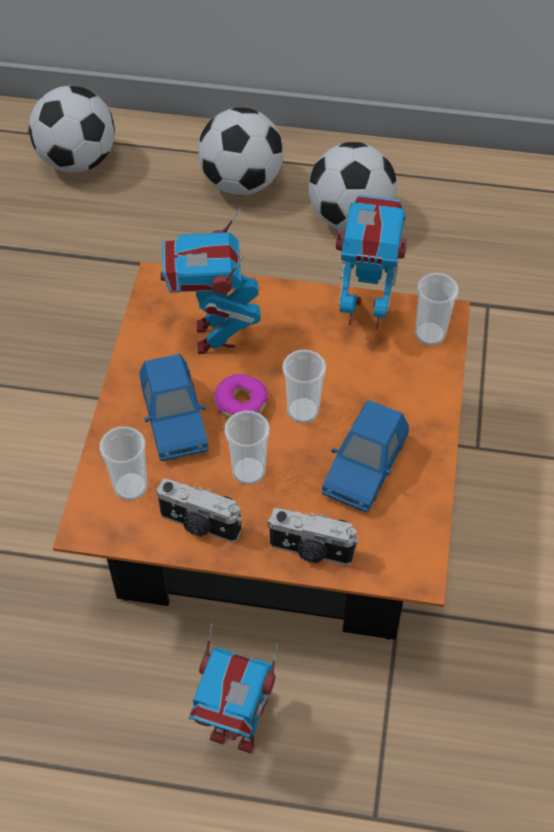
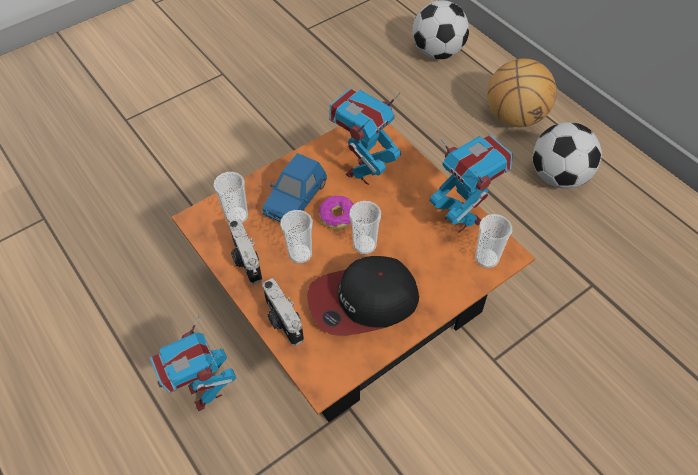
camera: 45 degrees right, 0 degrees up
football [198,107,284,196] -> basketball [487,59,557,127]
blue toy car [322,400,409,512] -> cap [307,256,419,336]

